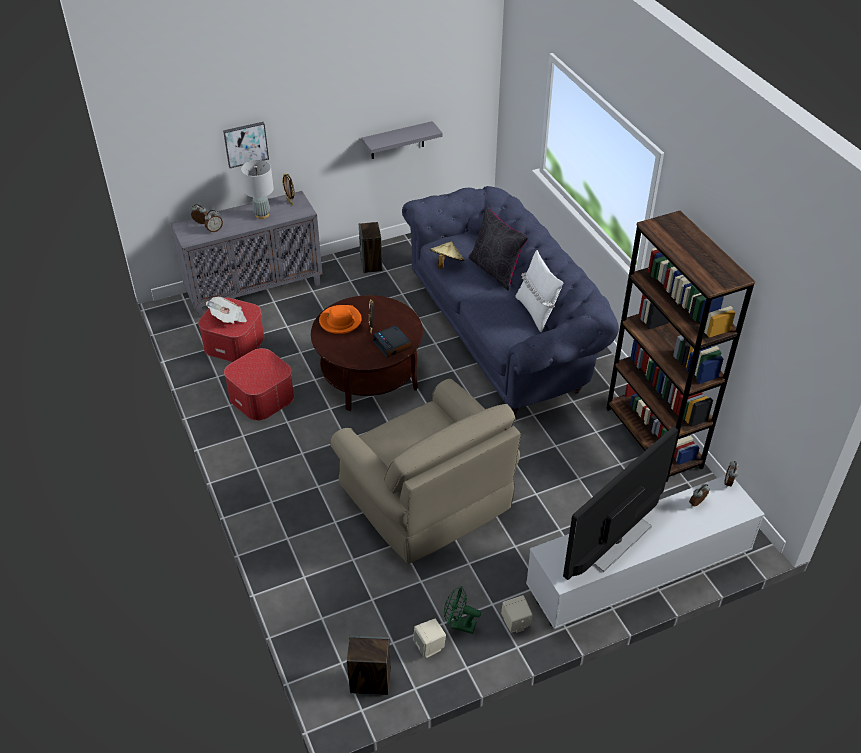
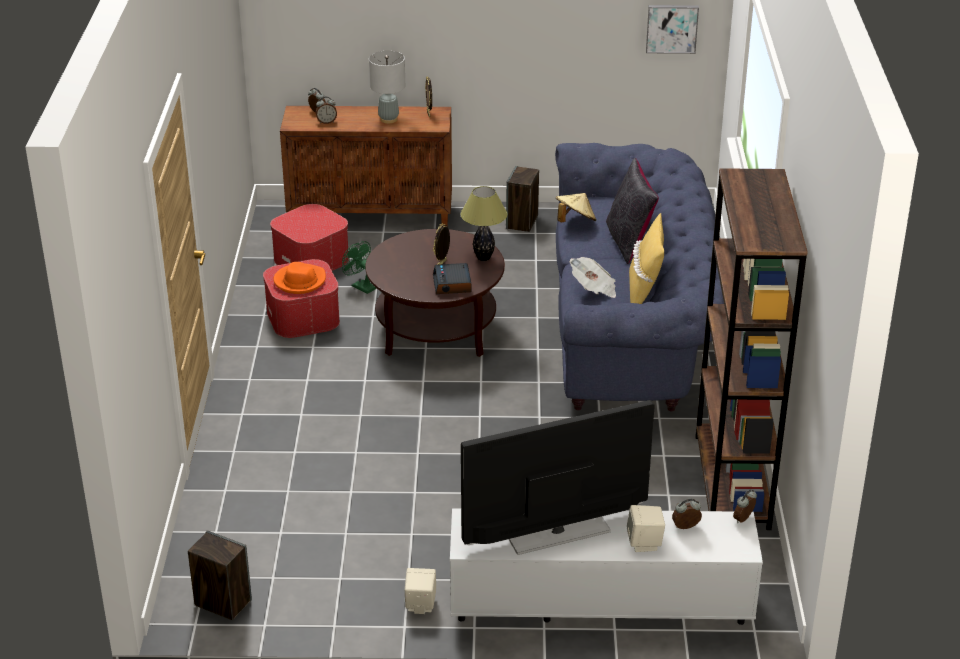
camera: 25 degrees right, 10 degrees down
grey cabinet [171,191,322,318] -> brown cabinet [280,106,452,226]
newspaper [206,297,247,324] -> newspaper moved to [570,257,616,298]
picture [223,122,269,168] -> picture moved to [646,5,699,54]
orange hat [319,305,362,334] -> orange hat moved to [273,262,326,294]
beige armchair [330,379,521,564] -> none
grey shelf [361,121,443,159] -> none
beige speaker [413,619,446,658] -> beige speaker moved to [627,505,665,552]
green fan [444,586,481,634] -> green fan moved to [342,241,377,294]
white pillow [515,250,563,332] -> yellow pillow [629,213,664,304]
none -> table lamp [461,186,507,261]

